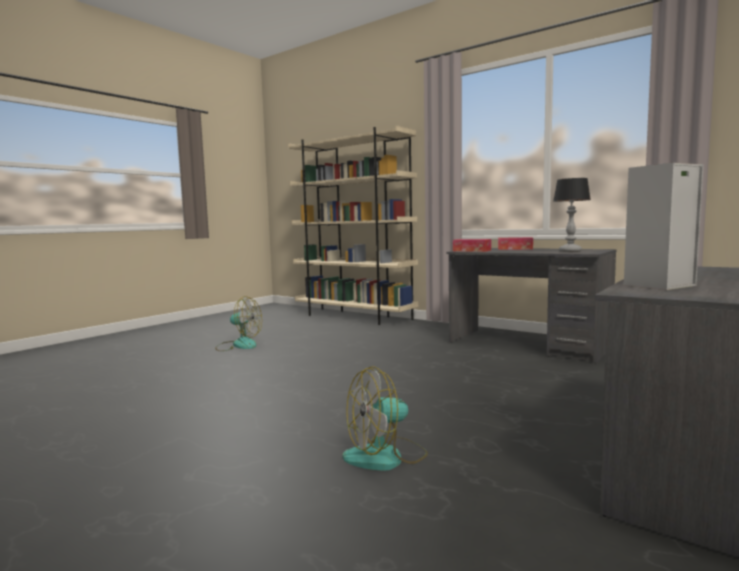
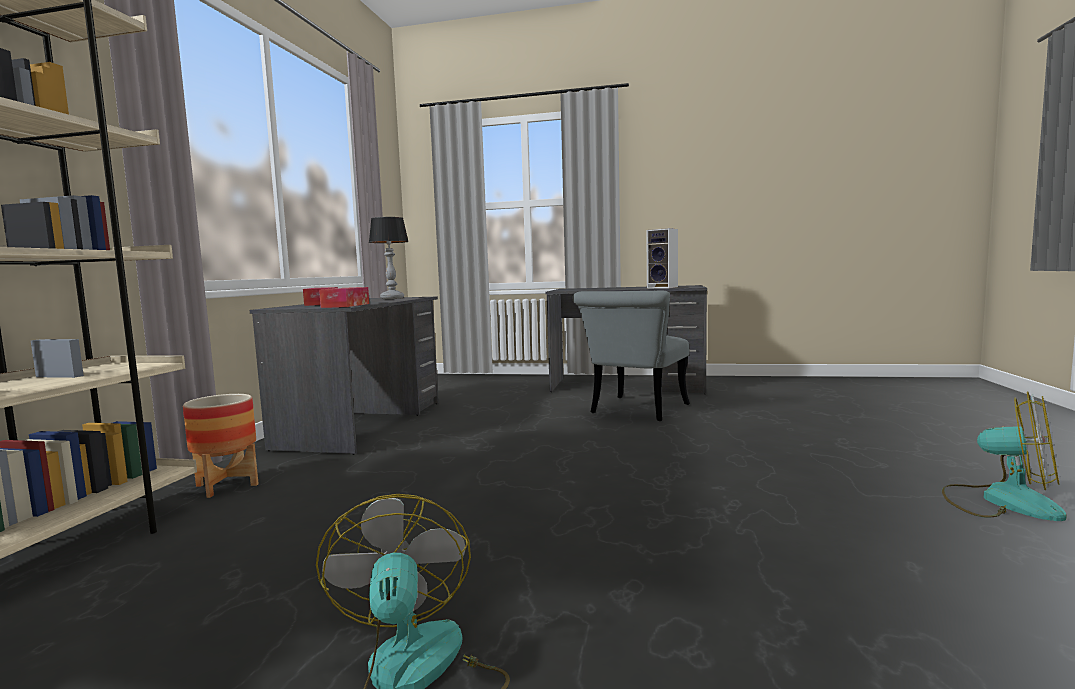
camera: 115 degrees left, 0 degrees up
fan [343,366,428,471] -> fan moved to [942,391,1067,521]
none -> planter [183,394,259,498]
none -> grey chair [573,291,690,421]

